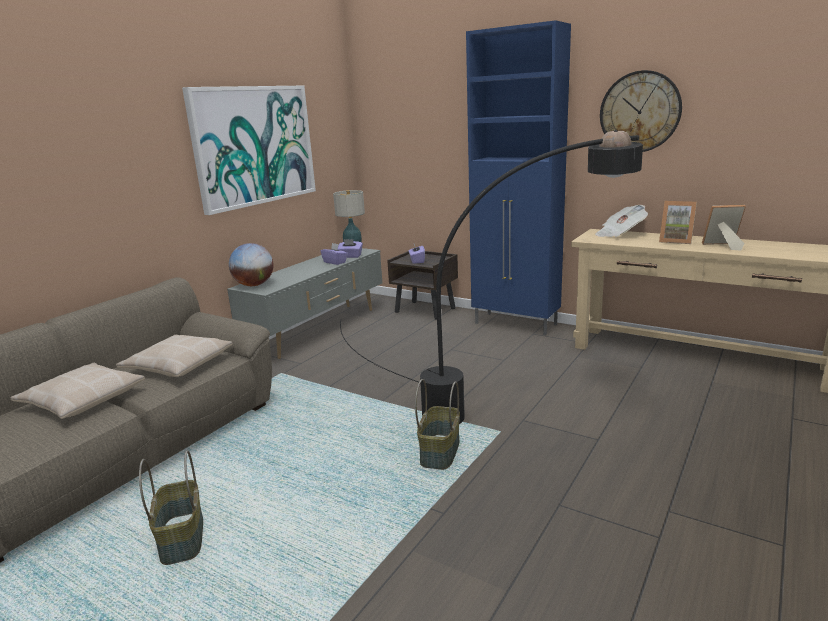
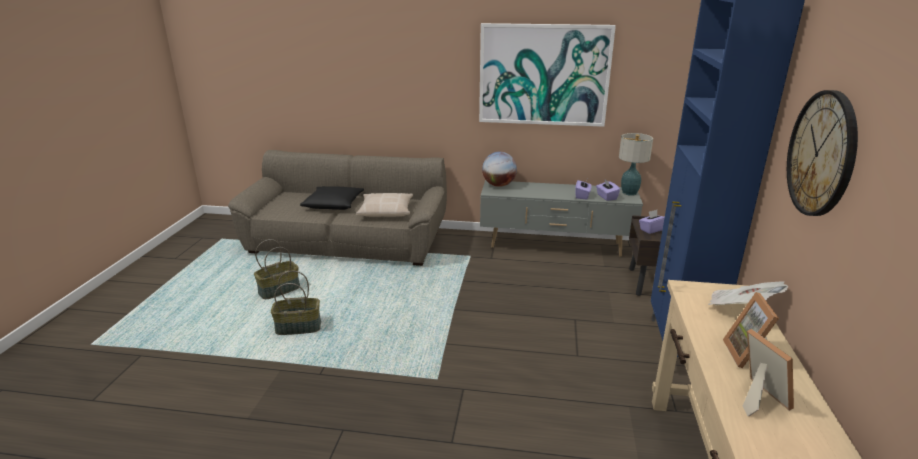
camera: 65 degrees right, 5 degrees up
beige pillow [10,363,145,419] -> black pillow [300,186,364,210]
black floor lamp [340,130,643,424] -> none
basket [415,379,460,470] -> basket moved to [271,271,321,335]

